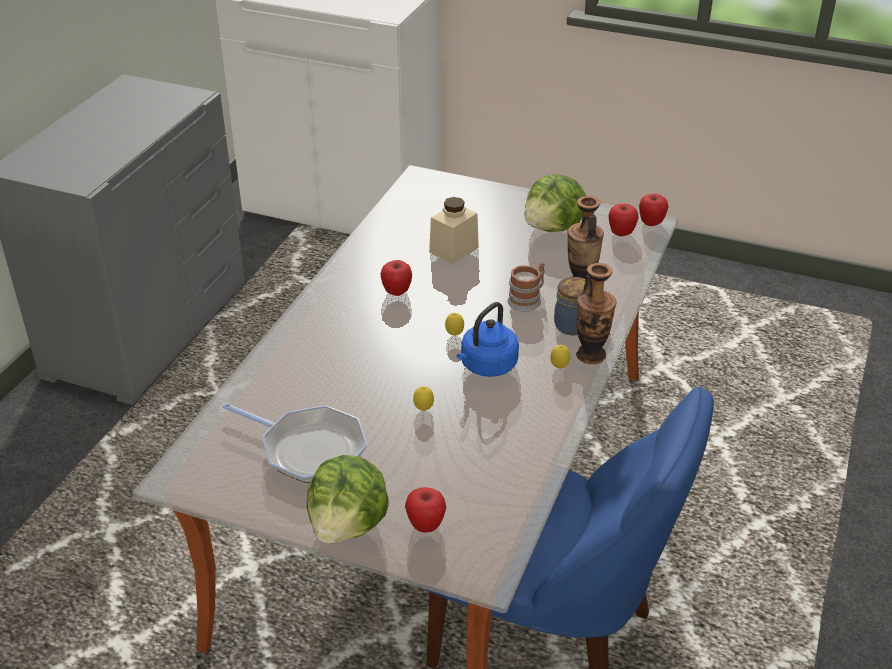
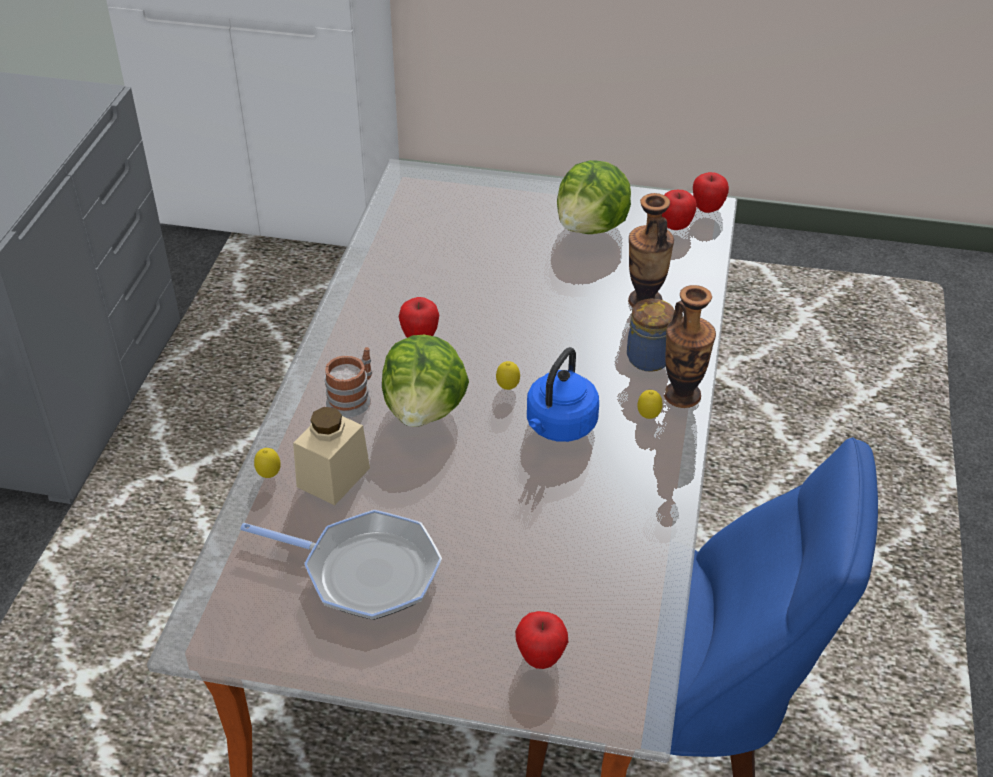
camera: 10 degrees left, 5 degrees up
lettuce [307,455,389,544] -> lettuce moved to [382,335,469,427]
lemon [413,386,434,411] -> lemon moved to [254,448,281,478]
beige jar [429,197,479,264] -> beige jar moved to [293,407,370,505]
mug [507,262,545,312] -> mug moved to [325,347,372,418]

